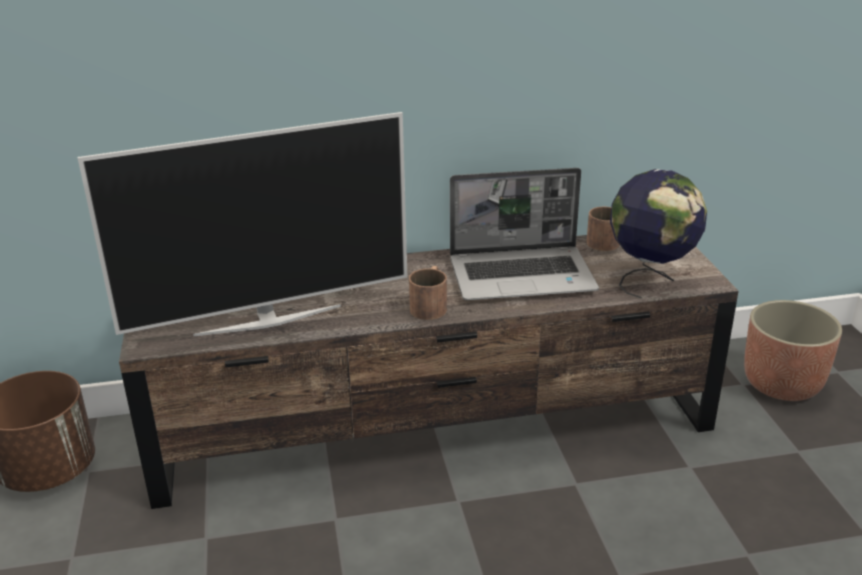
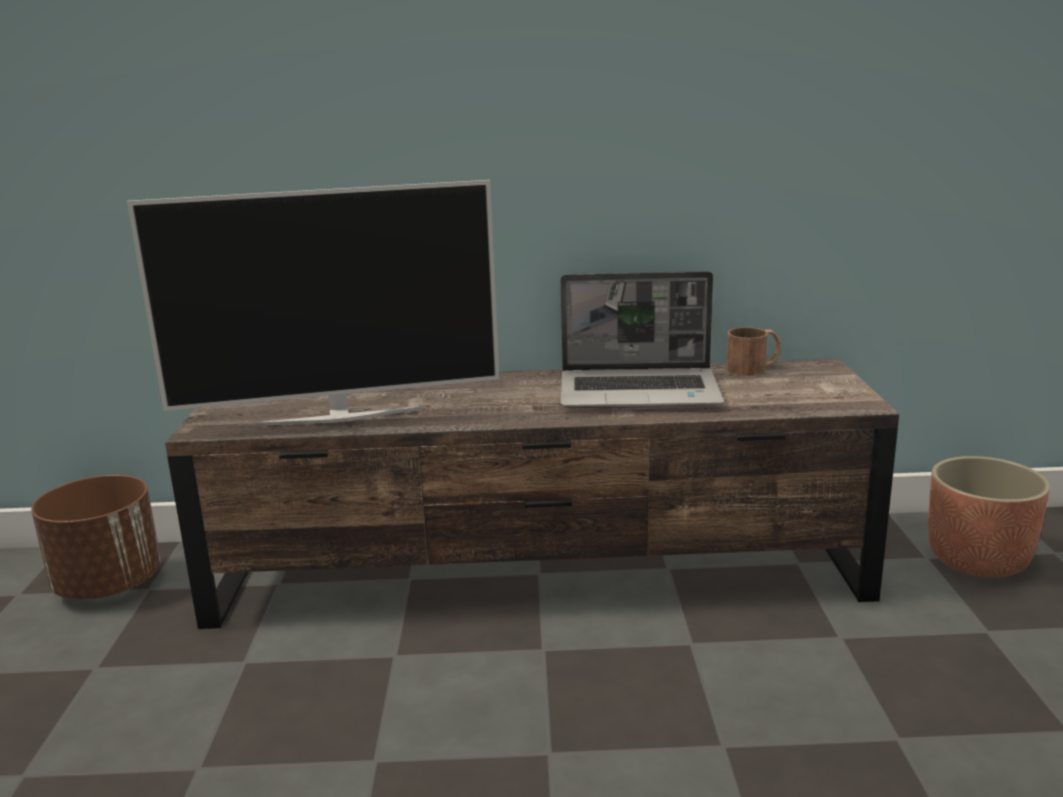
camera: 10 degrees right, 10 degrees down
brown mug [409,266,447,320] -> none
globe [610,169,707,299] -> none

